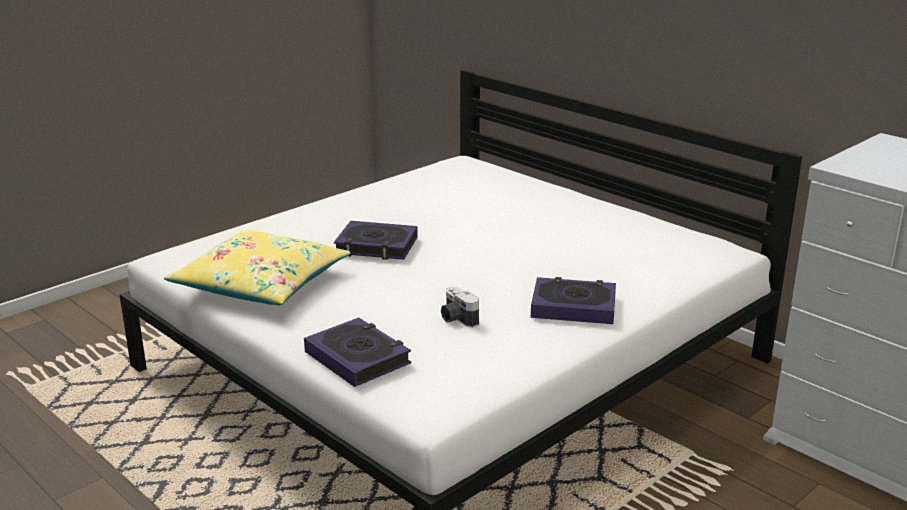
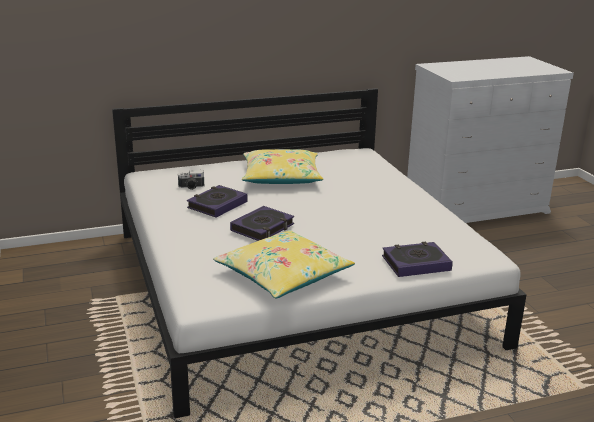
camera: 65 degrees left, 0 degrees up
camera [441,287,479,328] -> camera moved to [178,170,204,190]
book [531,277,616,324] -> book moved to [187,185,248,218]
none -> yellow pillow [242,149,323,184]

